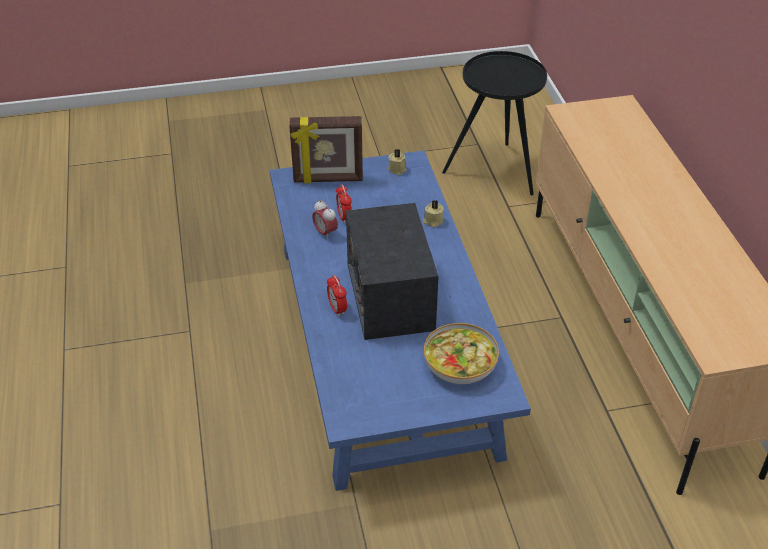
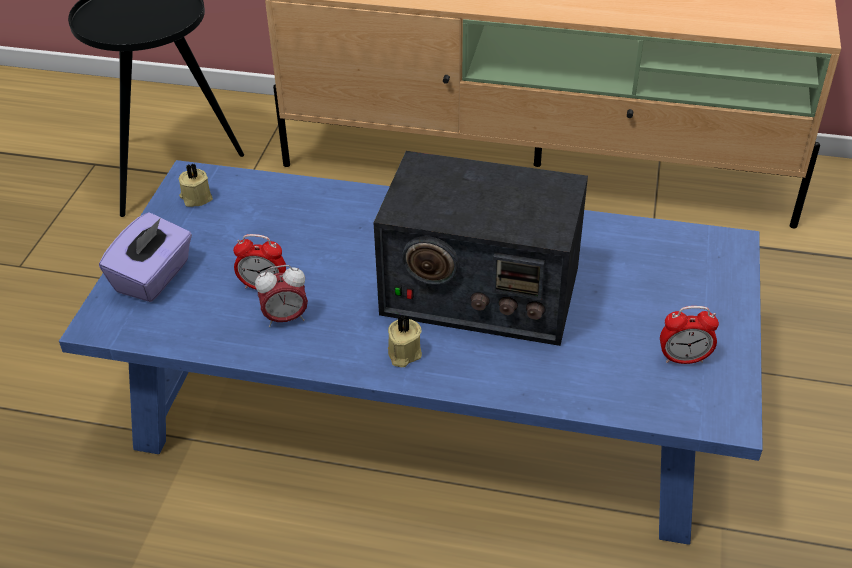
camera: 65 degrees left, 0 degrees up
picture frame [289,116,363,183] -> purple tissue box [99,212,192,302]
alarm clock [327,275,347,317] -> alarm clock moved to [660,306,719,364]
beige candle [423,200,444,227] -> beige candle moved to [388,315,422,367]
bowl [424,323,499,384] -> none

